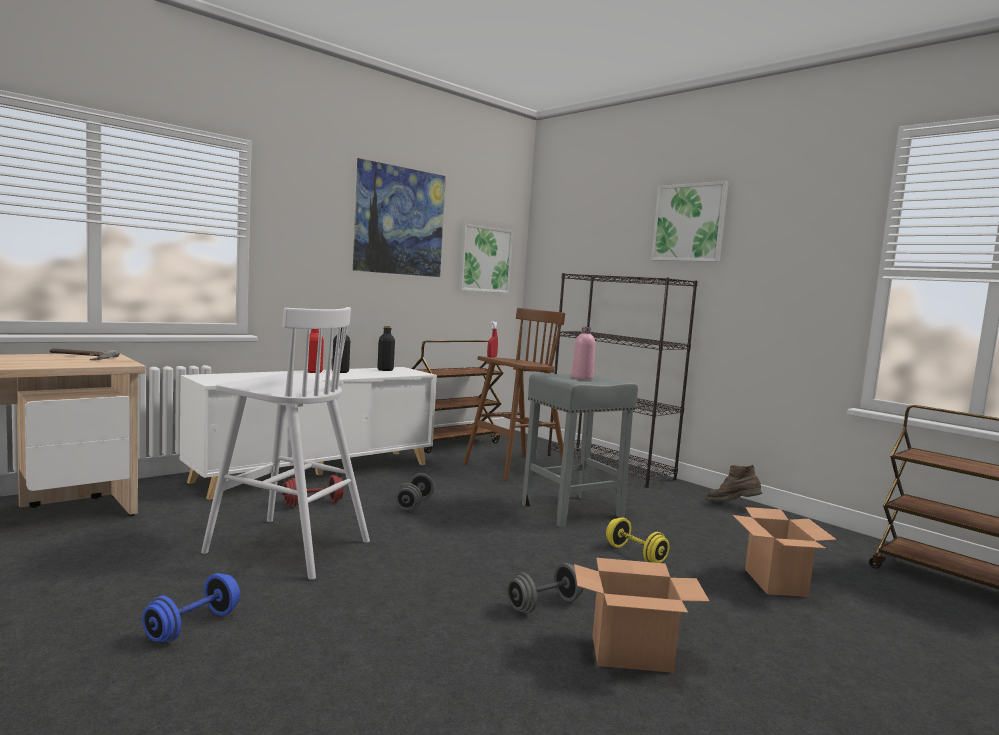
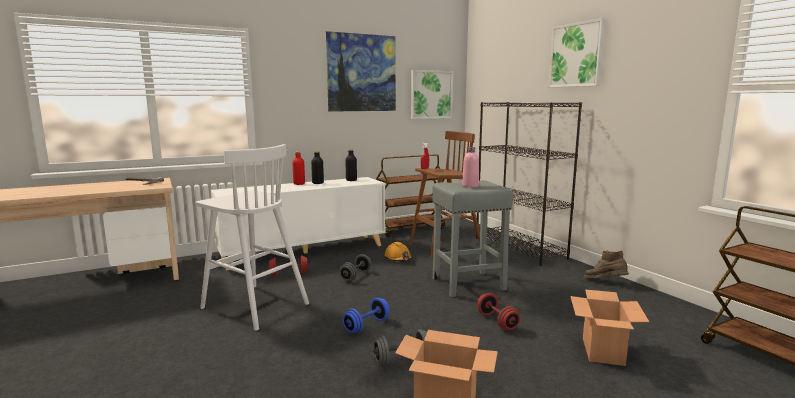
camera: 15 degrees right, 5 degrees up
blue dumbbell [142,573,240,642] -> blue dumbbell moved to [342,298,390,333]
yellow dumbbell [606,517,670,563] -> red dumbbell [477,293,520,330]
none -> orange hard hat [385,242,412,261]

